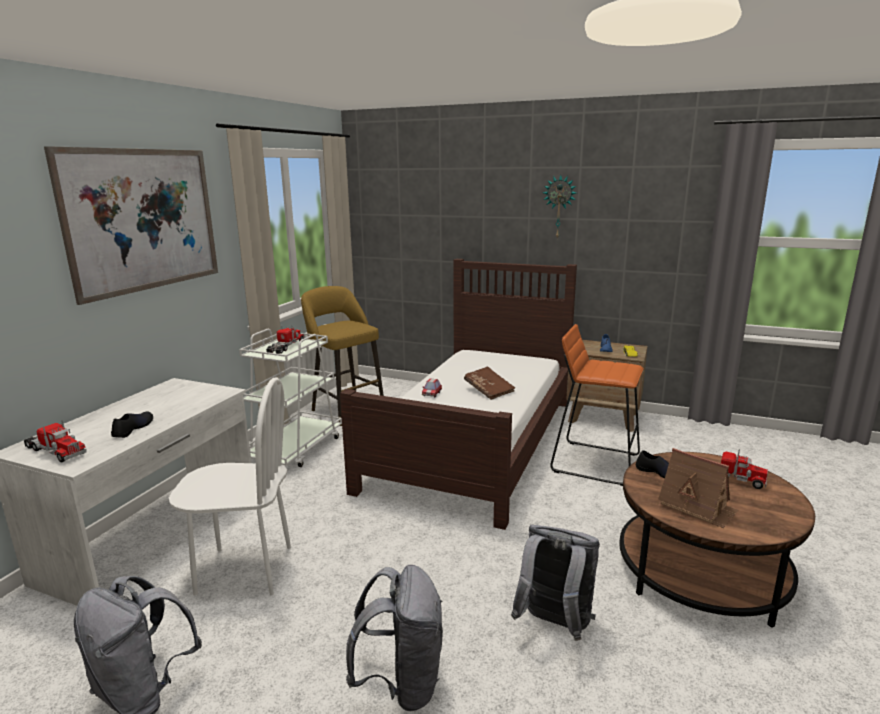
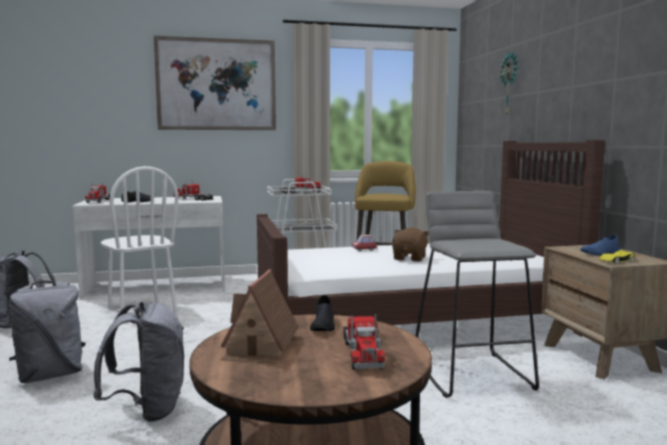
camera: 55 degrees right, 10 degrees down
brown book [464,366,515,400] -> brown plush toy [392,228,429,261]
wall clock [543,175,576,239] -> wall clock moved to [500,52,518,115]
orange stool [550,324,644,486] -> grey stool [415,191,539,398]
none -> toy truck [173,181,213,201]

